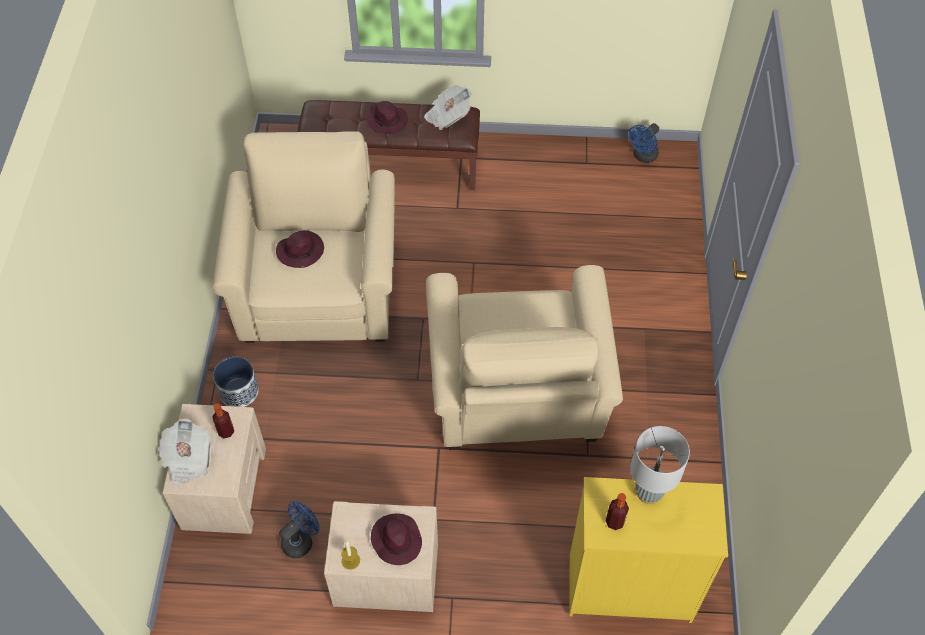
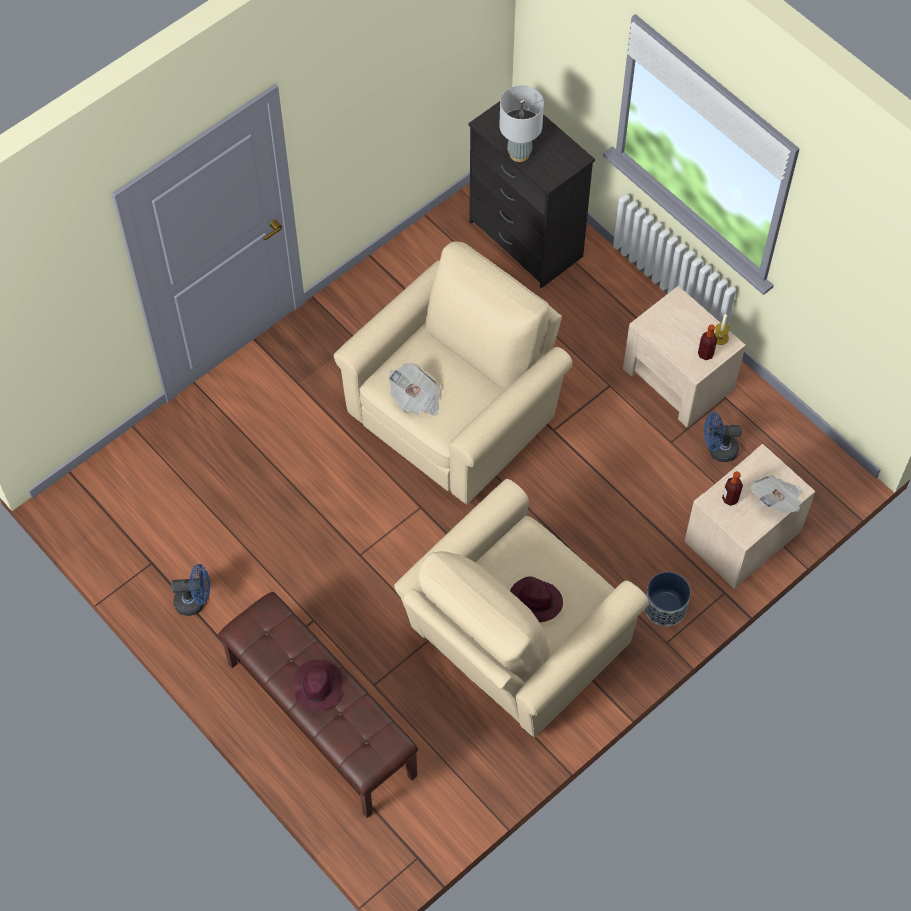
camera: 135 degrees left, 5 degrees up
purple hat [371,513,422,565] -> none
newspaper [424,85,471,130] -> newspaper moved to [389,363,441,416]
yellow dresser [569,477,728,623] -> black dresser [469,101,595,288]
bottle [606,493,629,530] -> bottle moved to [698,324,717,360]
blue fan [629,123,659,163] -> blue fan moved to [171,564,210,616]

